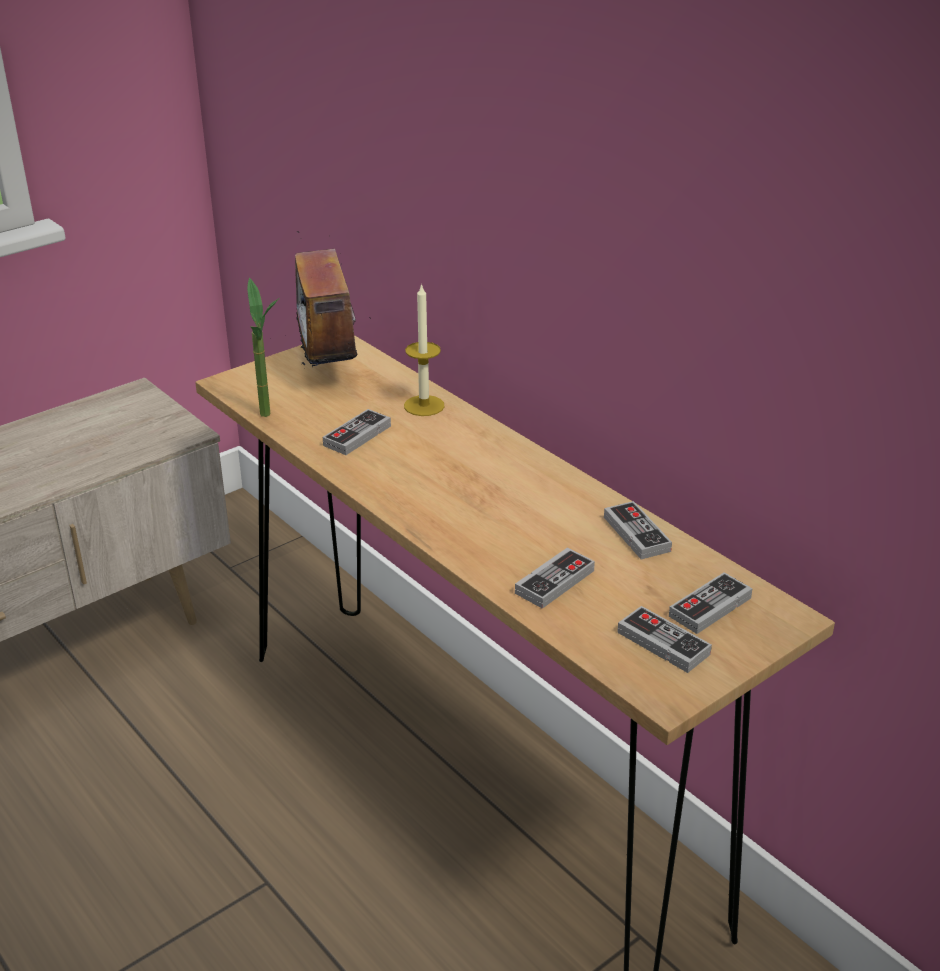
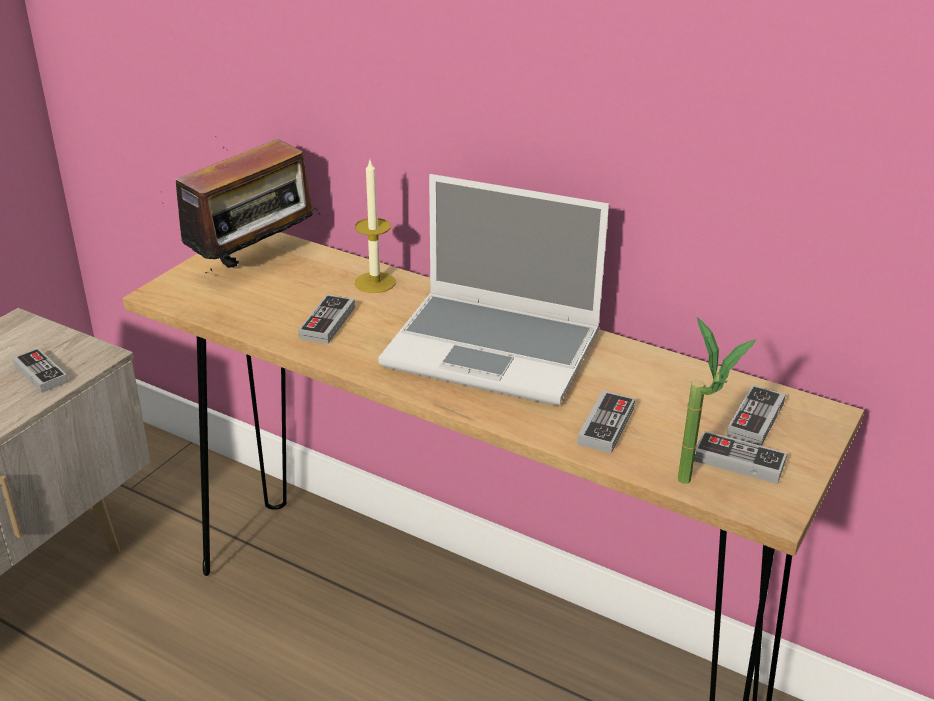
camera: 20 degrees left, 0 degrees up
potted plant [247,278,279,417] -> potted plant moved to [678,317,756,484]
radio [270,231,357,367] -> radio turned 105 degrees counterclockwise [175,139,321,273]
game controller [604,501,672,559] -> game controller moved to [12,348,68,393]
none -> laptop [378,174,609,405]

